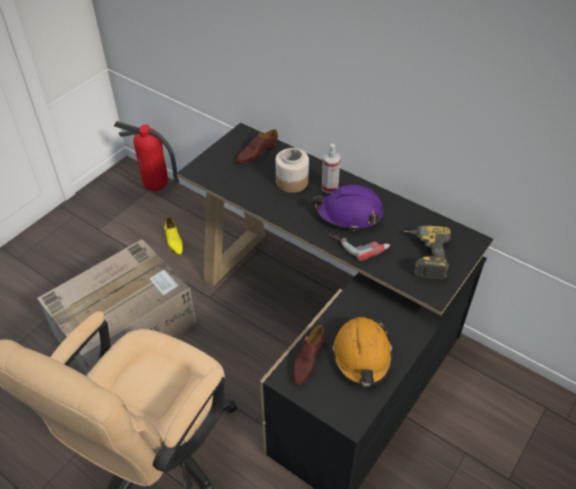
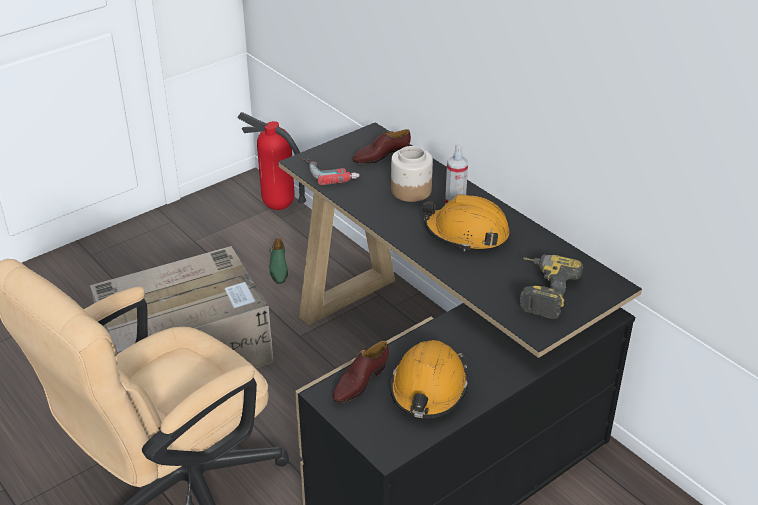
camera: 15 degrees right, 10 degrees down
yellow shoe [164,217,183,255] -> green shoe [269,238,288,284]
purple hard hat [313,185,383,231] -> orange hard hat [423,194,510,251]
power drill [329,234,390,261] -> power drill moved to [301,157,360,185]

